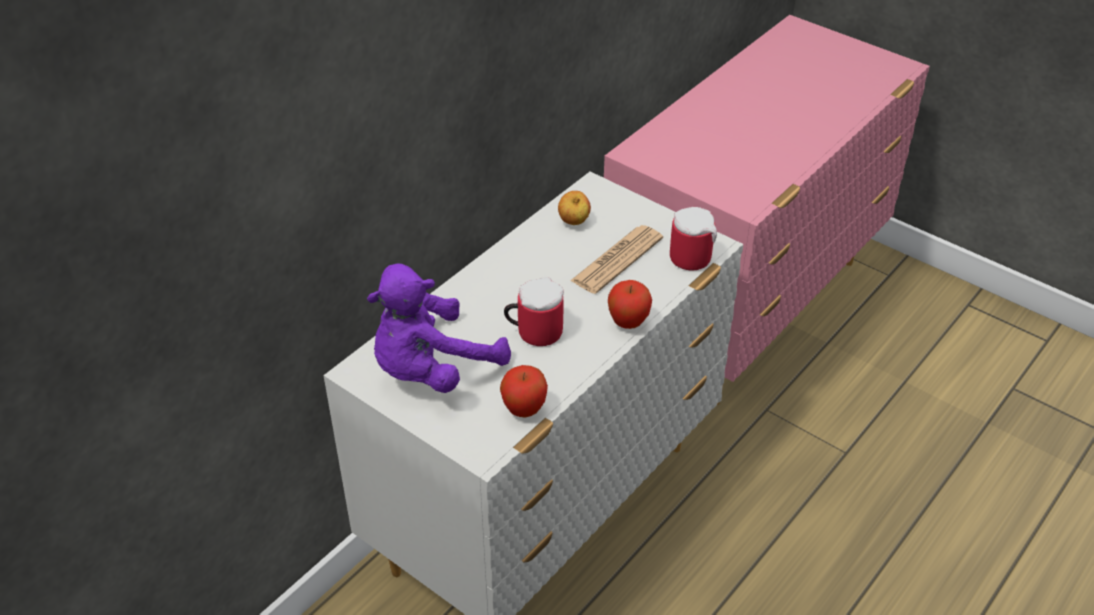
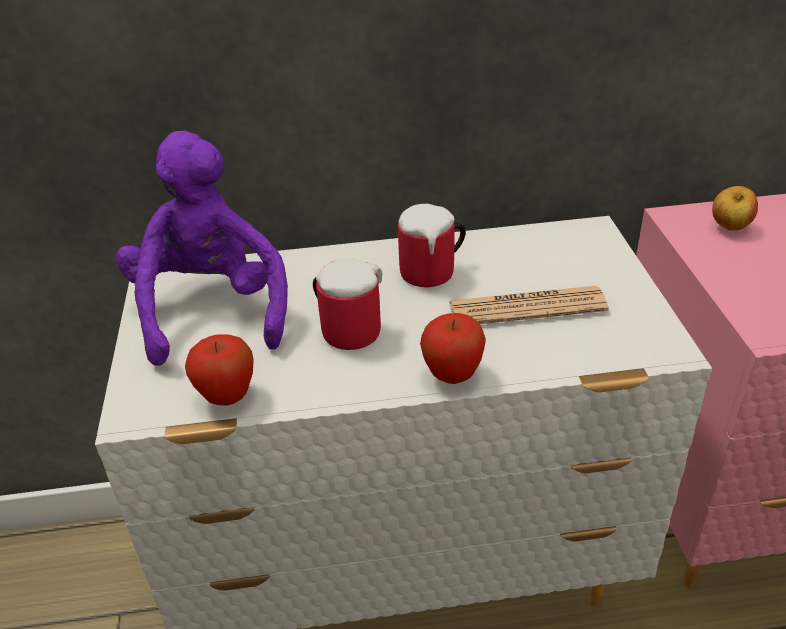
camera: 45 degrees right, 5 degrees down
purple plush toy [367,264,511,393] -> purple plush toy turned 75 degrees clockwise [116,131,288,366]
apple [558,191,591,225] -> apple moved to [712,186,758,231]
mug [670,207,717,270] -> mug moved to [398,204,466,287]

